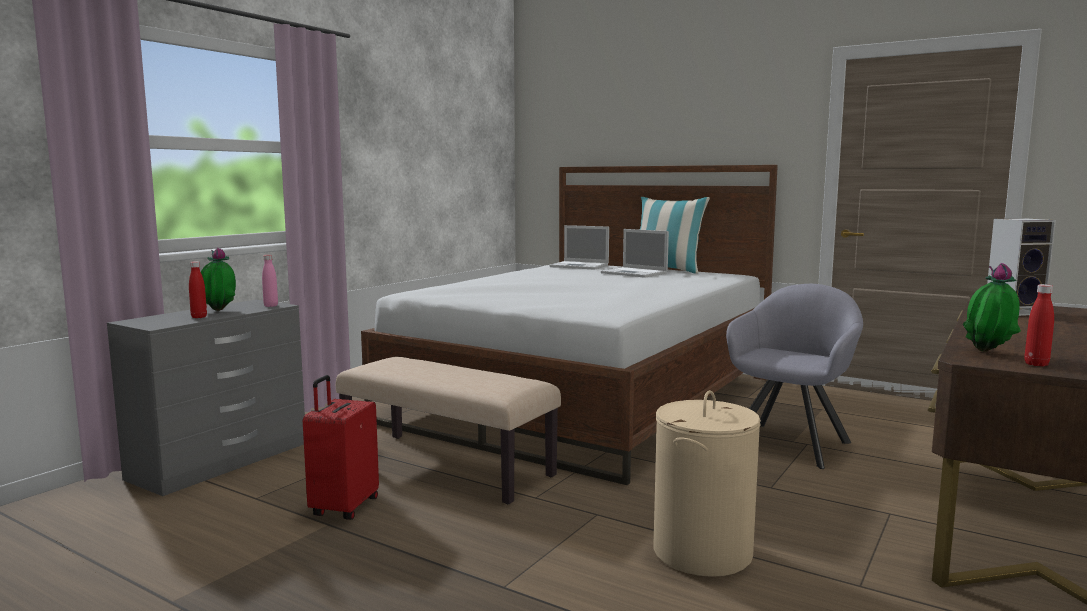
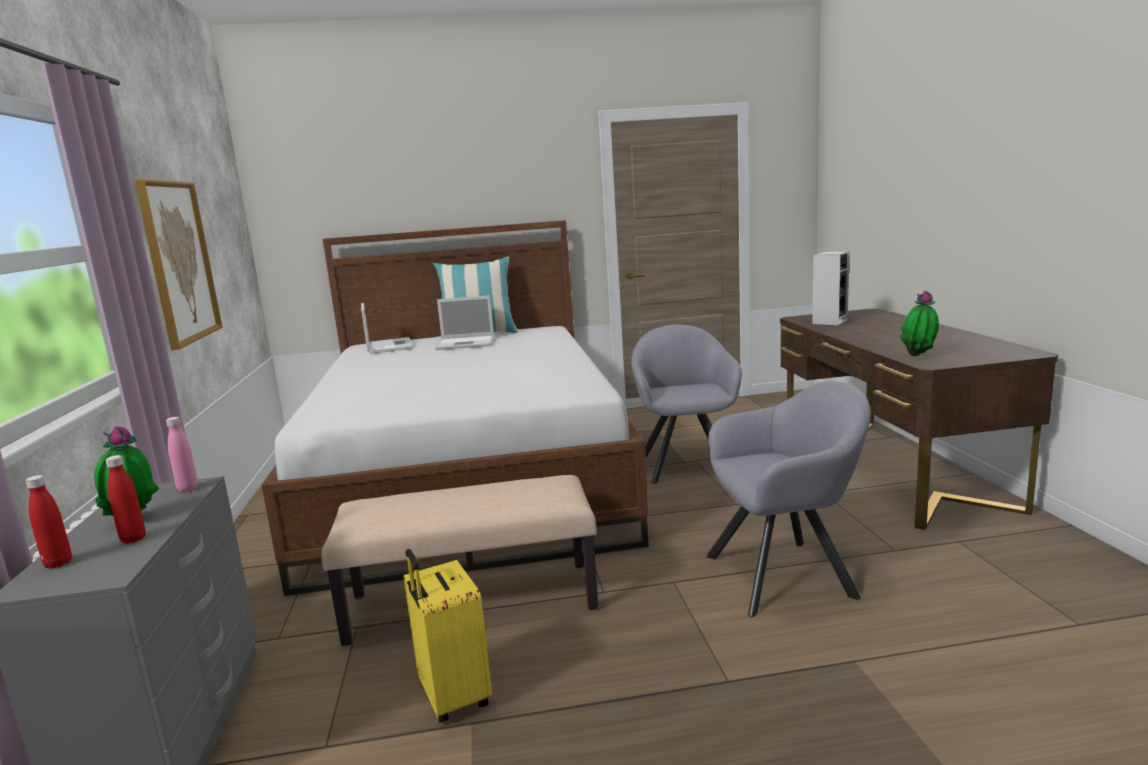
camera: 40 degrees left, 5 degrees up
red suitcase [303,375,379,520] -> yellow suitcase [403,549,492,723]
laptop [550,225,609,270] -> laptop turned 90 degrees counterclockwise [361,303,413,354]
beige laundry basket [653,390,761,577] -> grey armchair [706,381,871,617]
red bottle [1024,284,1054,366] -> red bottle moved to [25,475,72,569]
none -> picture [134,179,223,350]

